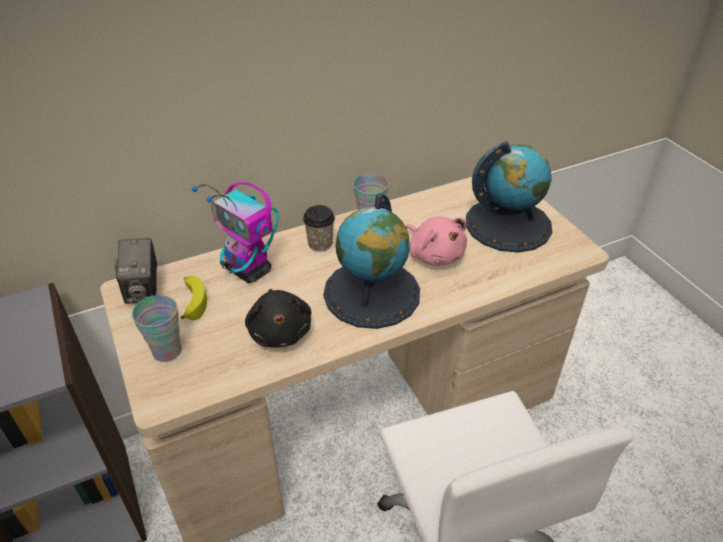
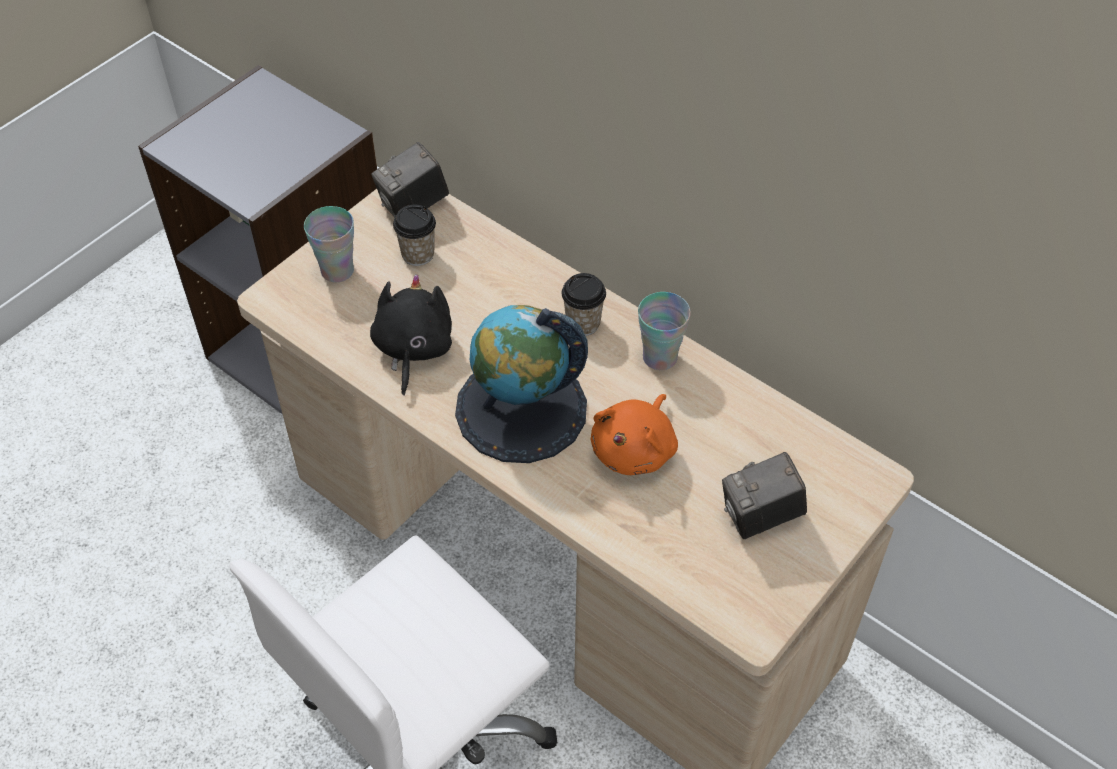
camera: 65 degrees right, 10 degrees up
banana [181,276,207,320] -> cup [393,205,436,266]
toy robot [192,182,279,283] -> none
black plush toy [245,289,311,348] -> black plush toy turned 135 degrees clockwise [370,274,452,396]
pink plush toy [406,216,467,266] -> orange plush toy [590,394,678,475]
globe [466,141,552,253] -> camera [722,452,807,539]

